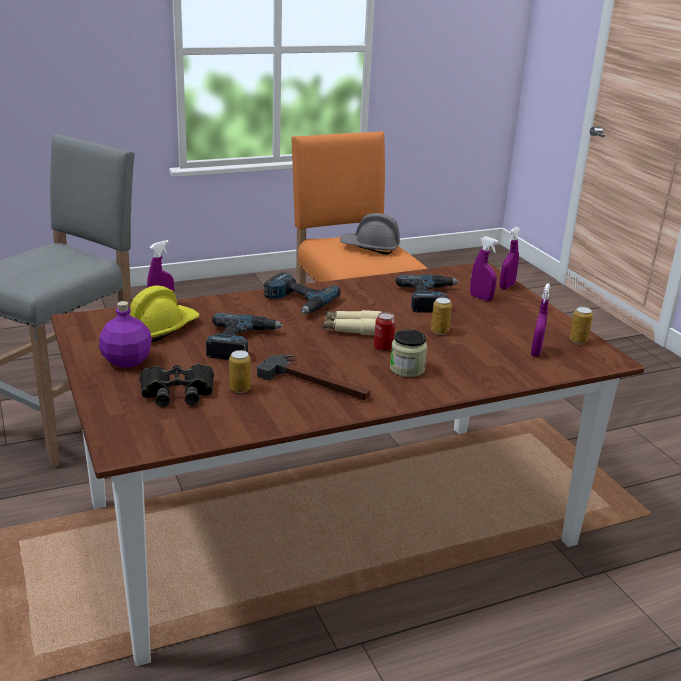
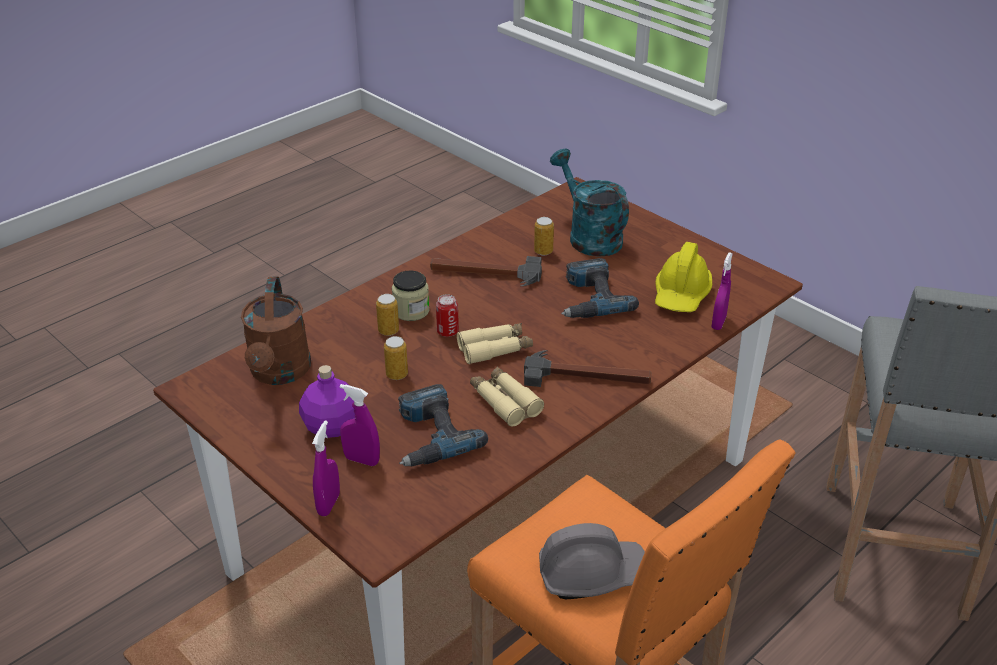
camera: 160 degrees right, 10 degrees up
purple bottle [99,301,152,368] -> purple bottle moved to [299,365,355,438]
black binoculars [140,364,214,407] -> turquoise watering can [550,149,629,257]
power drill [263,272,341,314] -> hammer [524,350,651,387]
purple spray bottle [531,283,550,357] -> brown watering can [241,277,311,385]
can [569,307,593,344] -> can moved to [376,294,399,336]
none -> beige binoculars [470,366,544,427]

